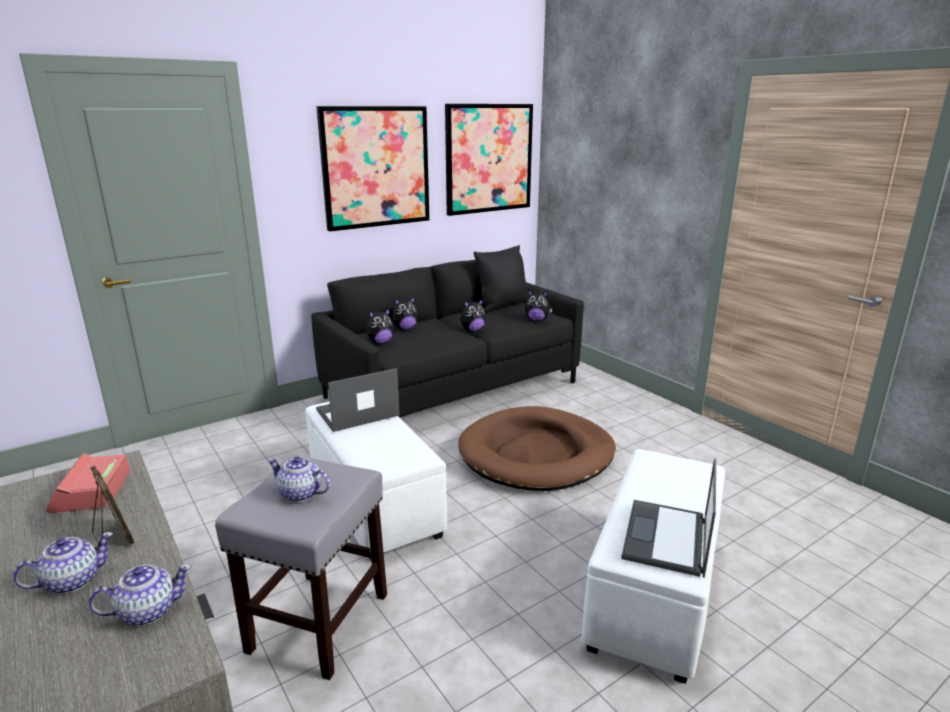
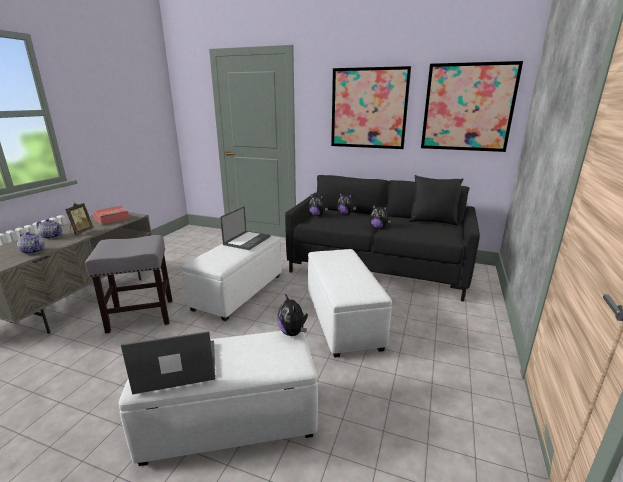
camera: 55 degrees right, 0 degrees up
teapot [268,457,330,502] -> none
laptop [316,368,400,432] -> laptop turned 90 degrees clockwise [220,206,271,250]
brown dog bed [458,406,616,491] -> white ottoman [308,249,392,358]
plush toy [525,290,553,321] -> plush toy moved to [277,293,308,336]

